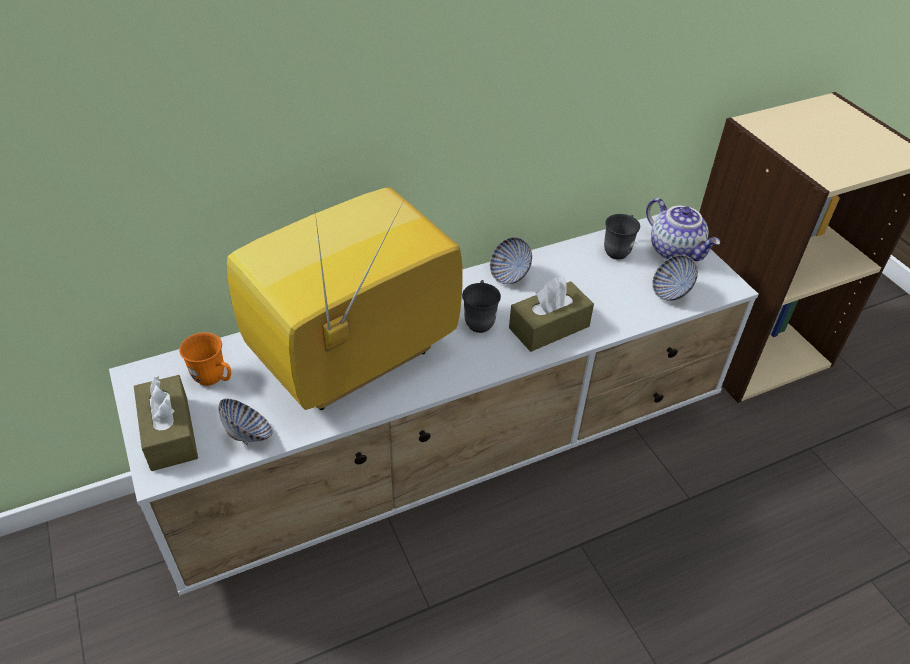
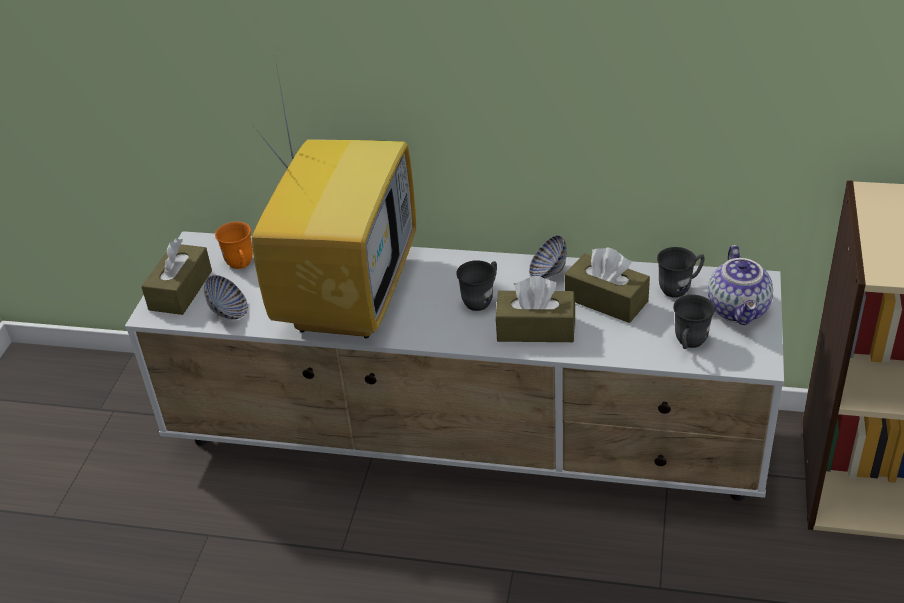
camera: 40 degrees right, 5 degrees down
television [227,187,462,410] -> television turned 105 degrees clockwise [252,64,416,339]
bowl [652,255,698,301] -> grey mug [673,295,715,349]
none -> brown tissue box [565,247,650,323]

